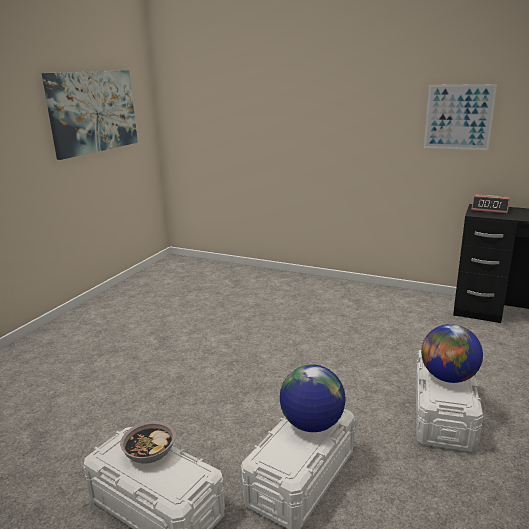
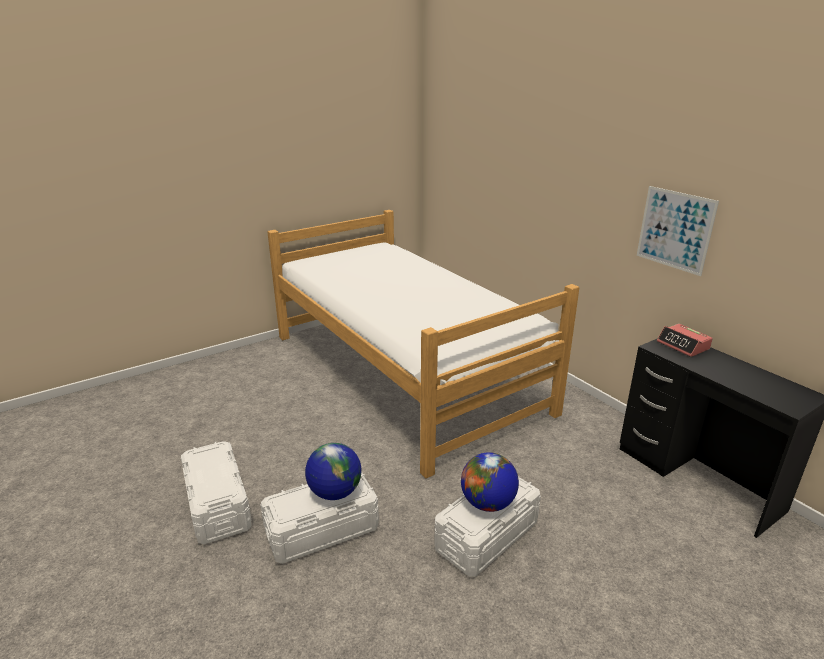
camera: 30 degrees right, 5 degrees up
picture [42,70,138,160] -> none
bowl [120,421,175,463] -> none
none -> bed [268,210,579,478]

